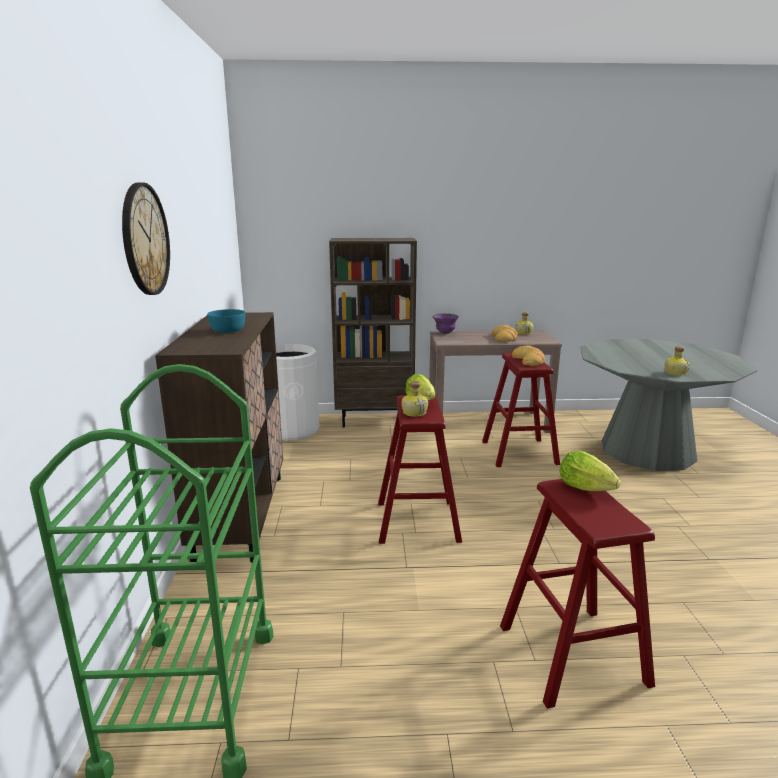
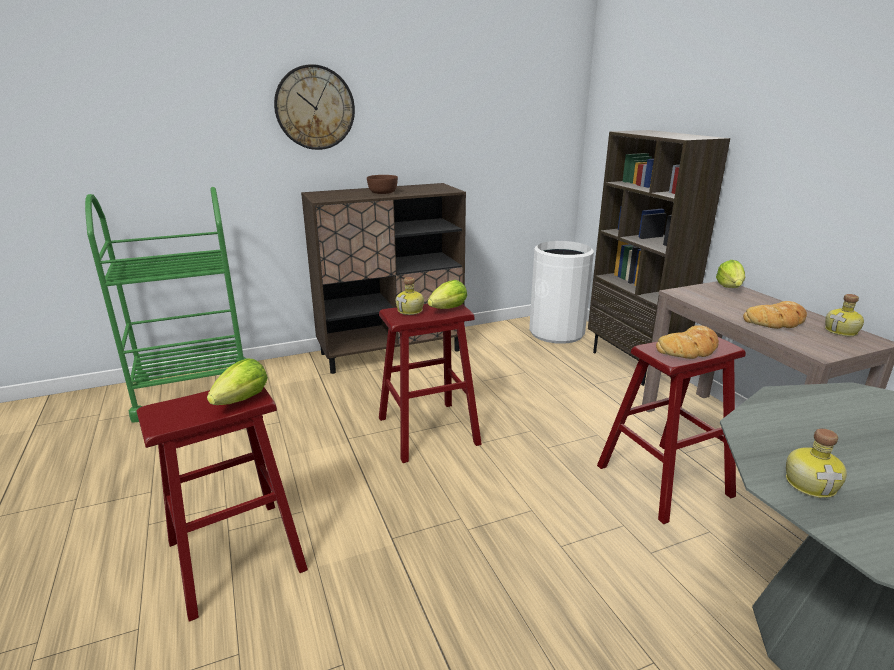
camera: 70 degrees right, 5 degrees up
turquoise bowl [207,309,245,333] -> brown bowl [367,175,398,194]
purple bowl [432,314,459,334] -> lettuce [716,260,745,288]

